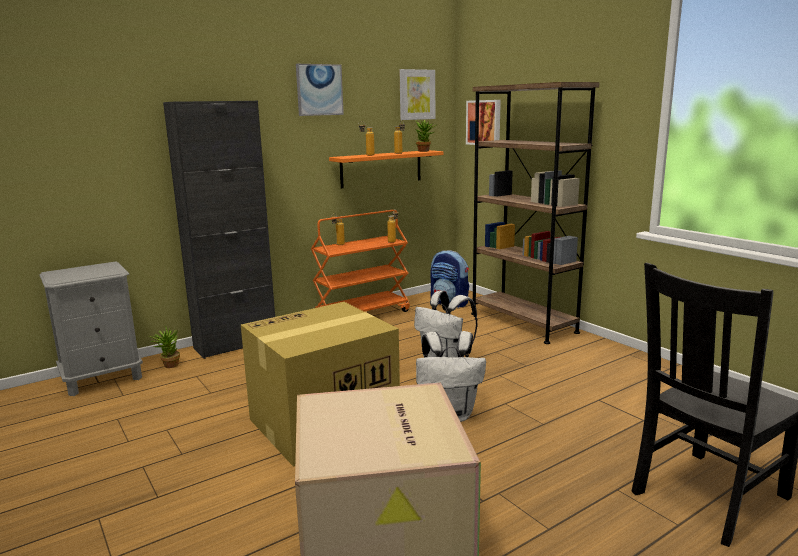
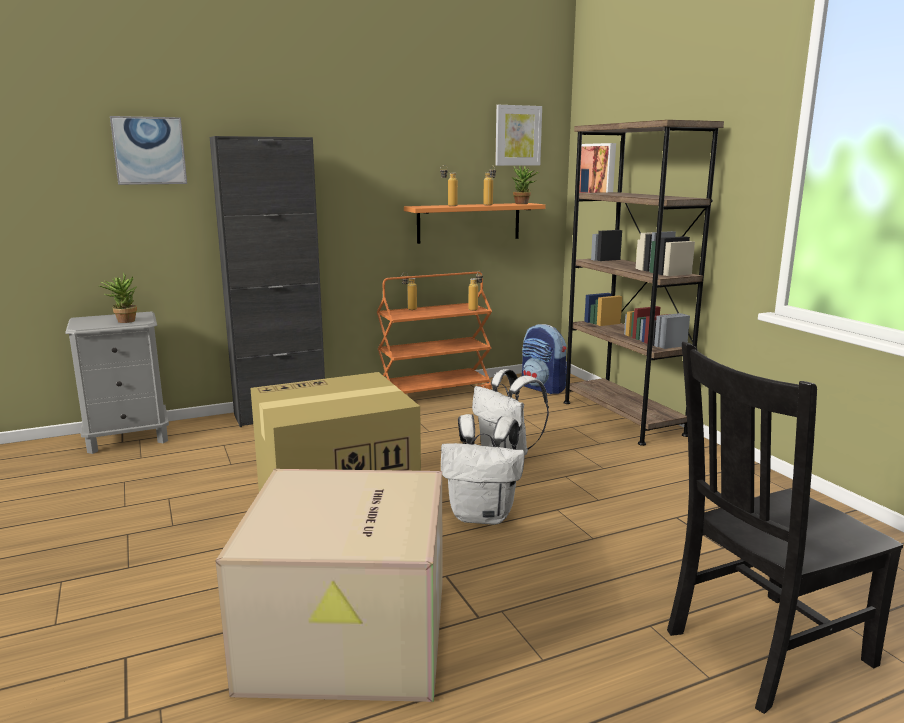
camera: 10 degrees right, 0 degrees up
potted plant [149,325,180,368] -> potted plant moved to [99,273,137,323]
picture [296,64,344,116] -> picture moved to [110,116,187,185]

